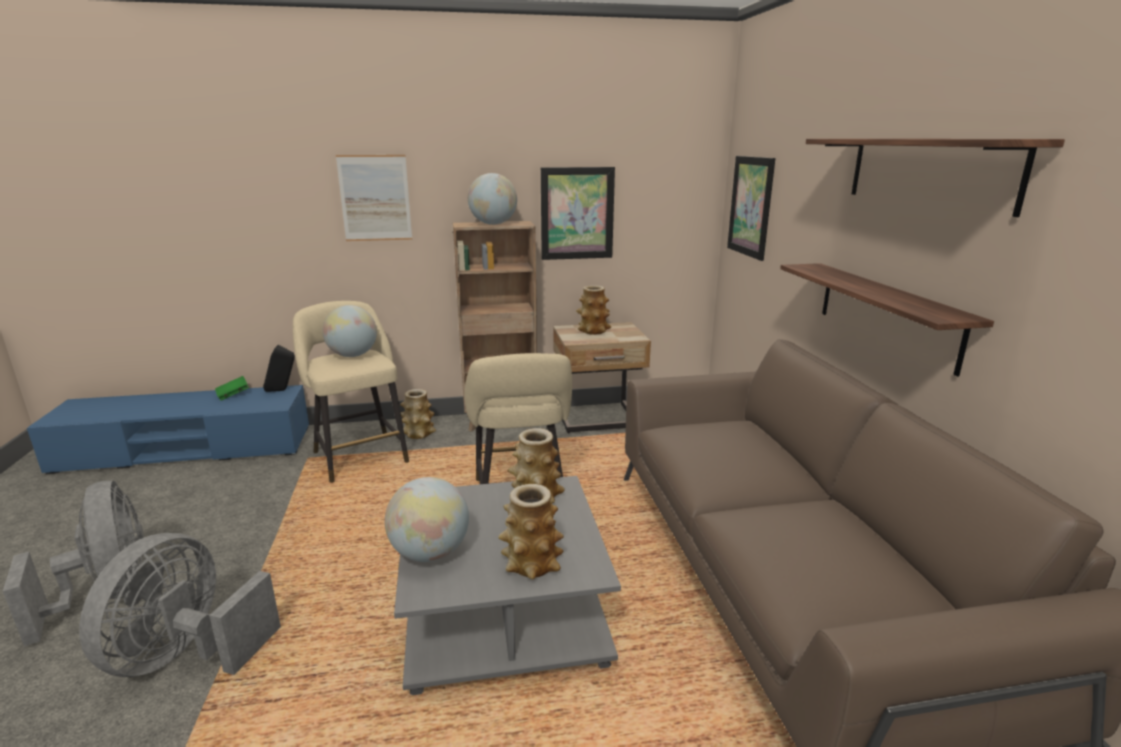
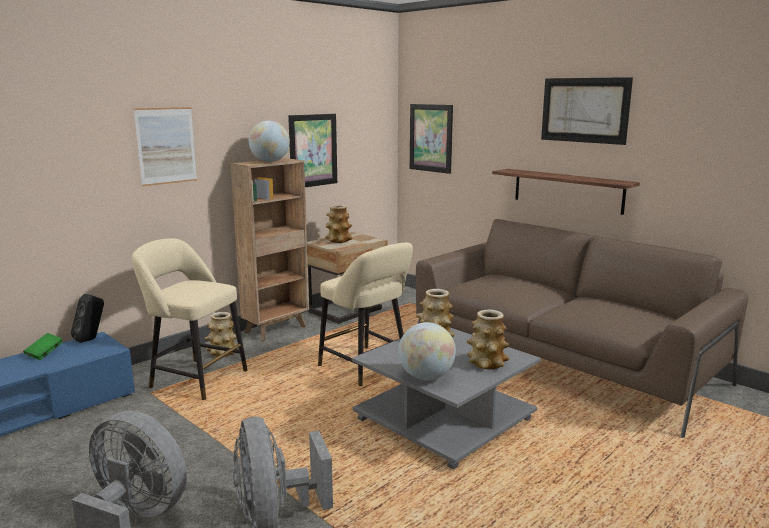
camera: 35 degrees left, 5 degrees down
globe [322,305,377,357] -> none
shelf [806,139,1065,217] -> picture [541,77,633,145]

